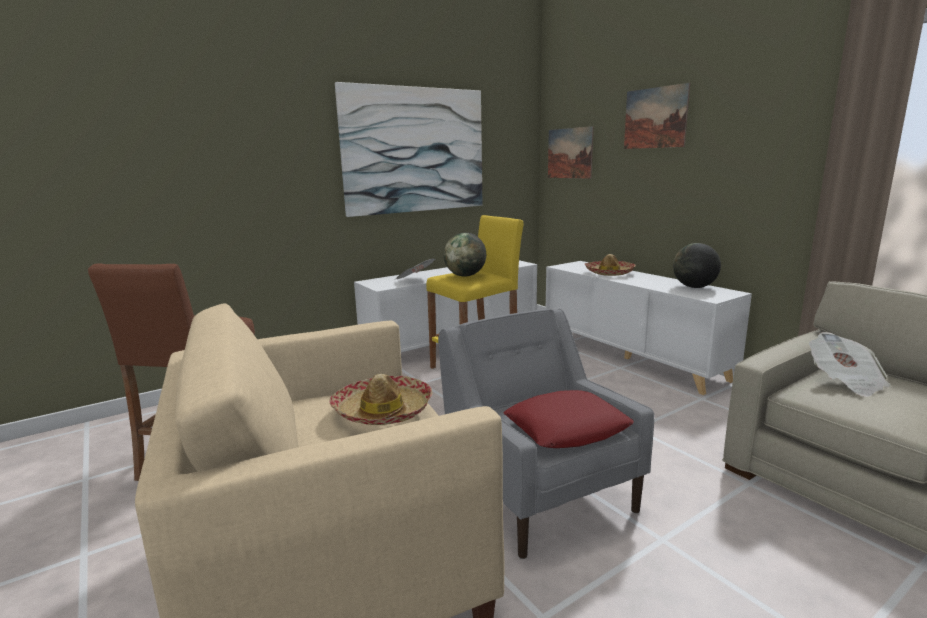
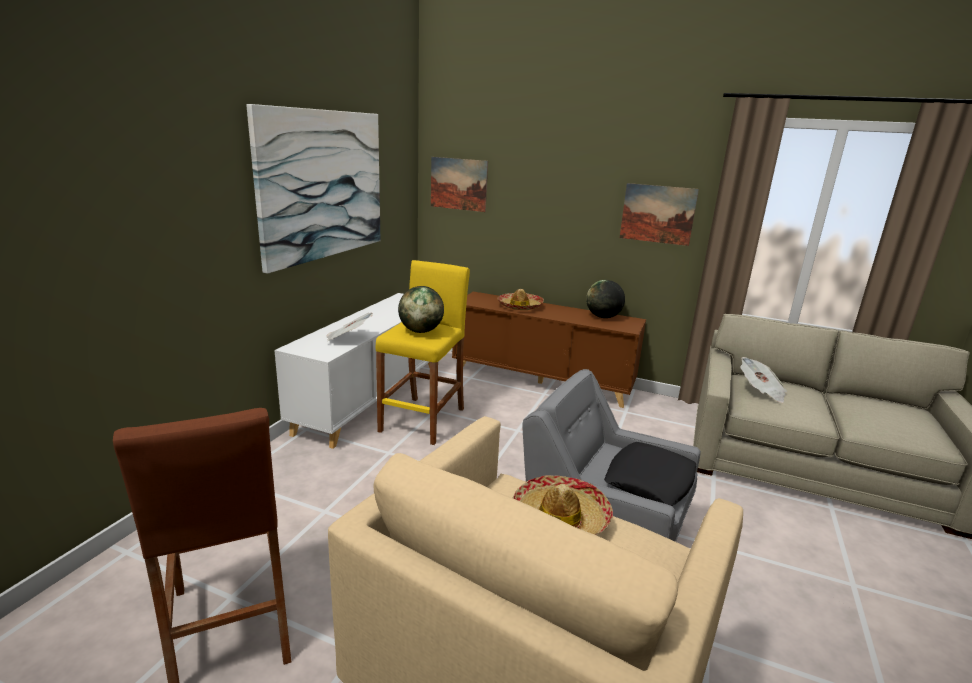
camera: 35 degrees left, 5 degrees up
red pillow [503,390,634,448] -> black pillow [604,442,696,506]
white cabinet [546,261,752,395] -> brown cabinet [452,292,646,408]
picture [624,83,690,149] -> picture moved to [620,183,699,246]

